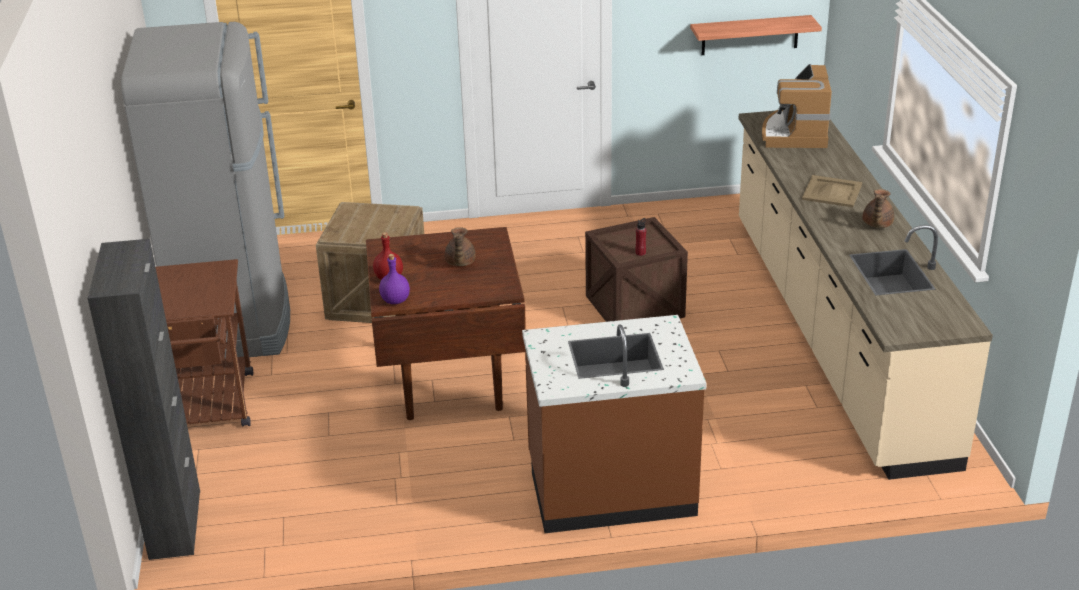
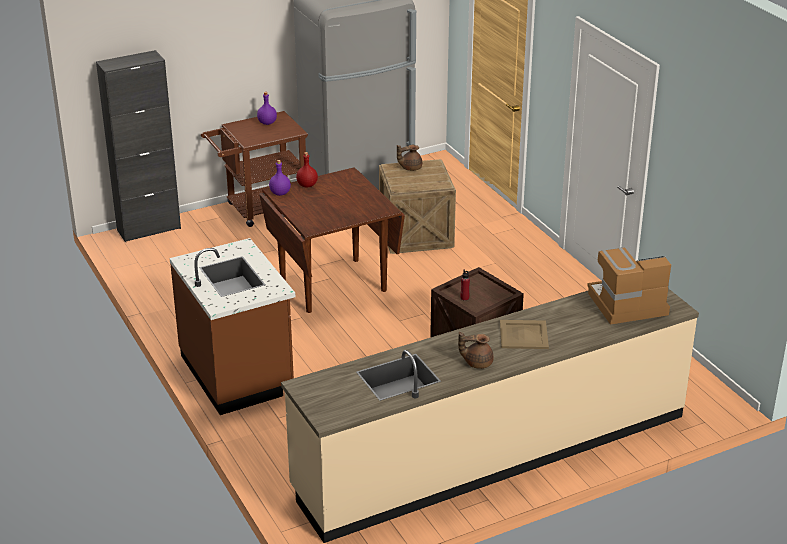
camera: 70 degrees right, 0 degrees up
brown teapot [445,227,476,266] -> brown teapot moved to [397,145,422,171]
shelf [690,15,822,55] -> none
none -> purple bottle [257,92,277,125]

